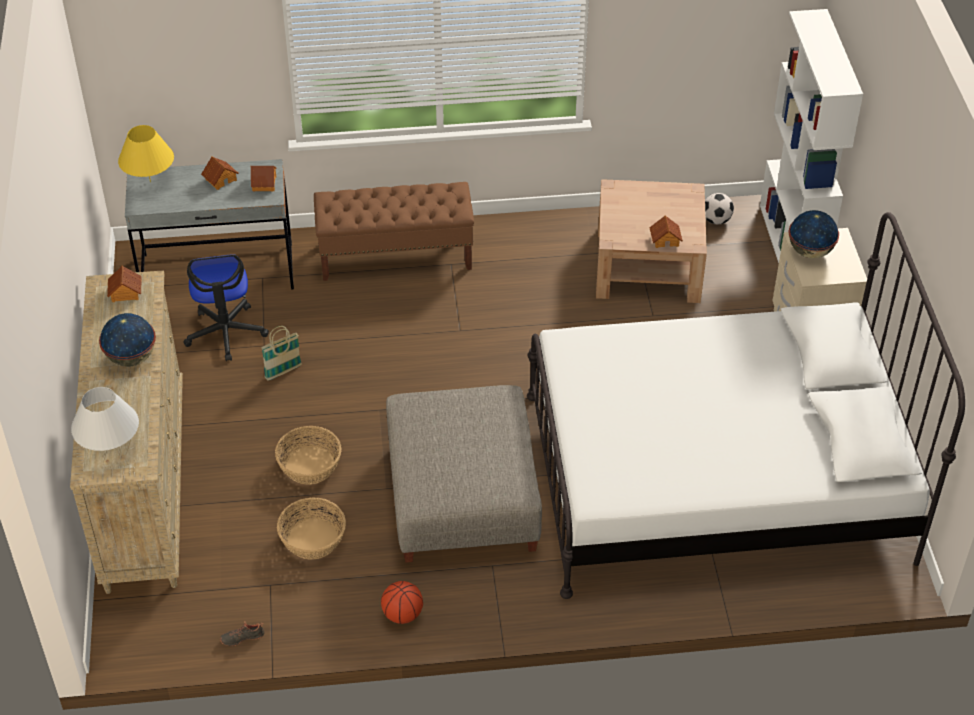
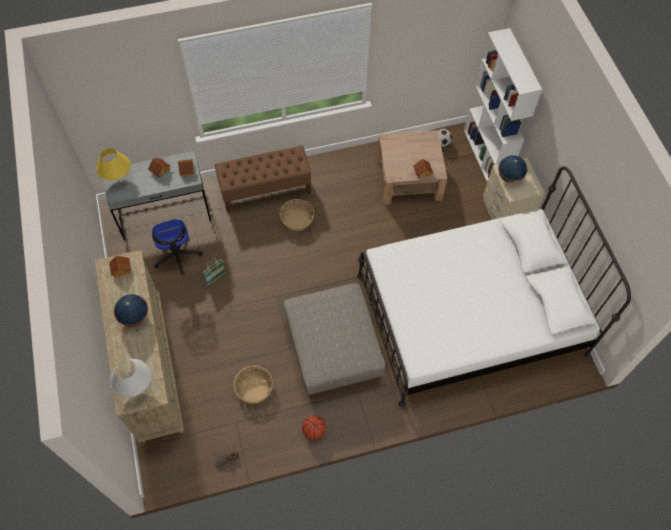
camera: 10 degrees left, 15 degrees up
basket [275,426,342,485] -> basket moved to [279,199,314,231]

